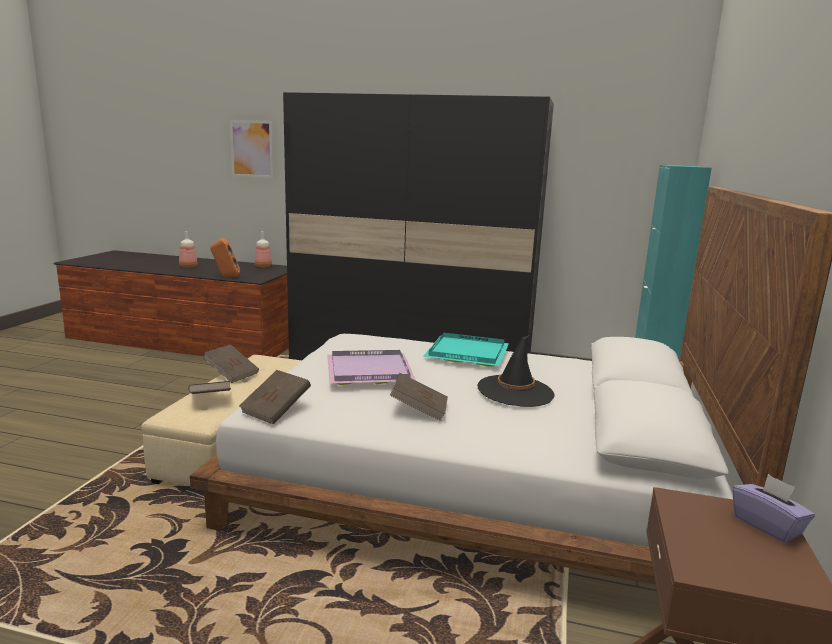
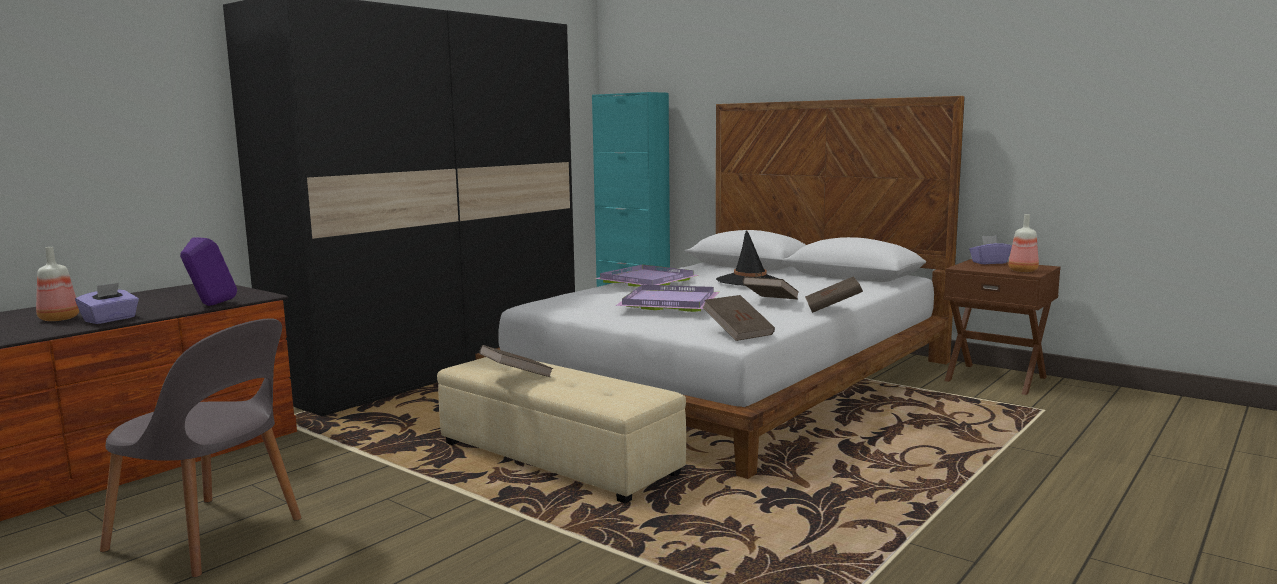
camera: 65 degrees left, 5 degrees down
brown book [188,381,231,394] -> brown book moved to [805,276,863,313]
orange speaker [210,238,240,278] -> purple speaker [180,237,237,306]
picture [230,120,274,178] -> none
bottle [254,231,272,267] -> bottle moved to [1008,214,1039,272]
turquoise tray [423,333,509,367] -> purple tray [594,264,699,287]
none -> purple tissue box [75,283,139,324]
none -> grey chair [100,318,301,577]

